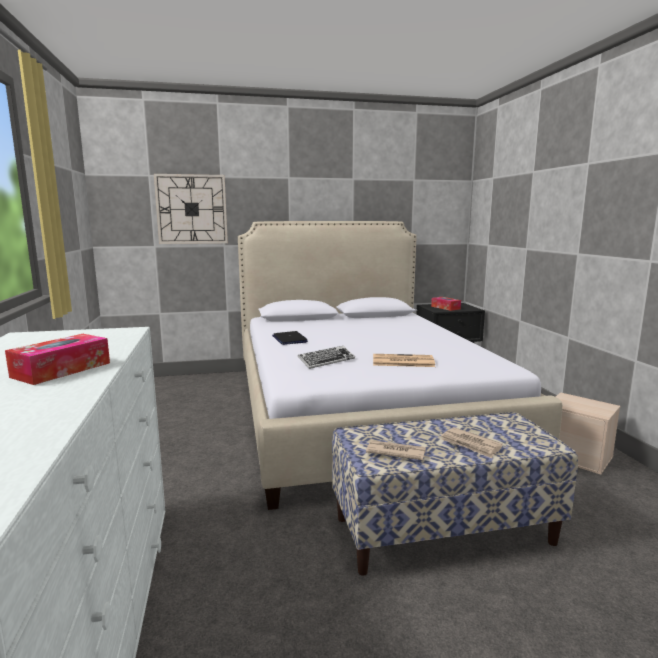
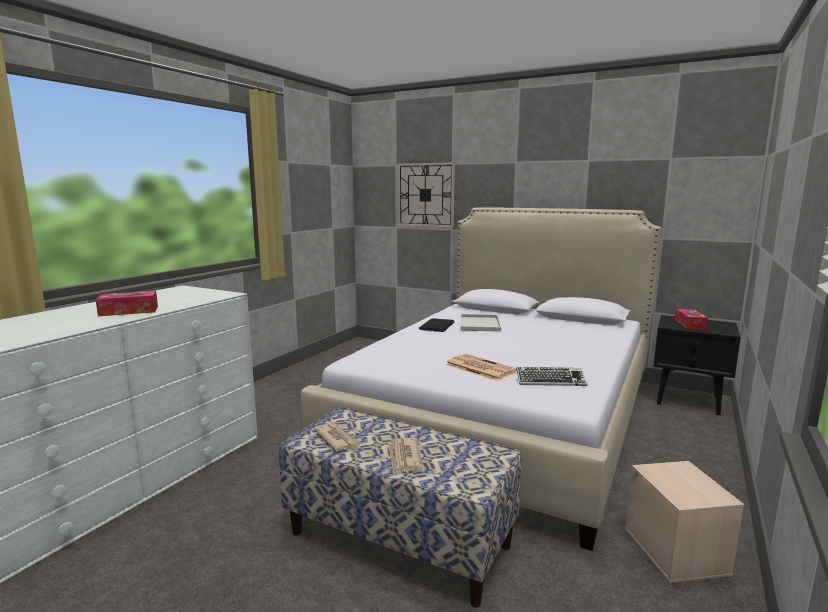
camera: 40 degrees right, 0 degrees up
keyboard [298,346,355,369] -> keyboard moved to [516,367,587,386]
none -> white tray [460,314,501,332]

